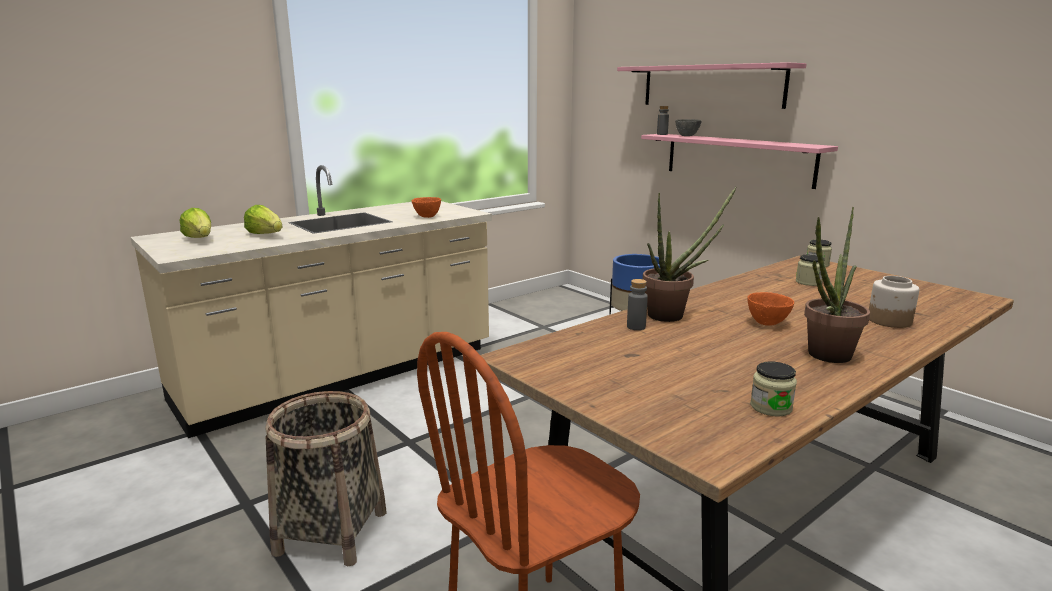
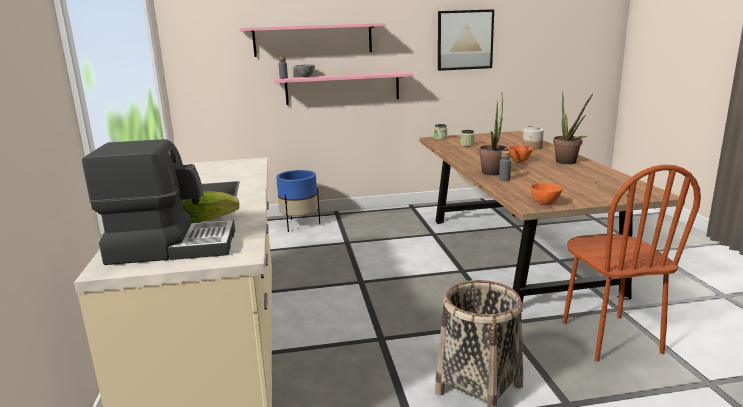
camera: 60 degrees left, 0 degrees up
lettuce [179,208,211,238] -> coffee machine [82,139,235,265]
orange bowl [412,197,441,218] -> orange bowl moved to [531,183,562,205]
jar [750,361,797,417] -> none
none -> picture [438,9,494,71]

